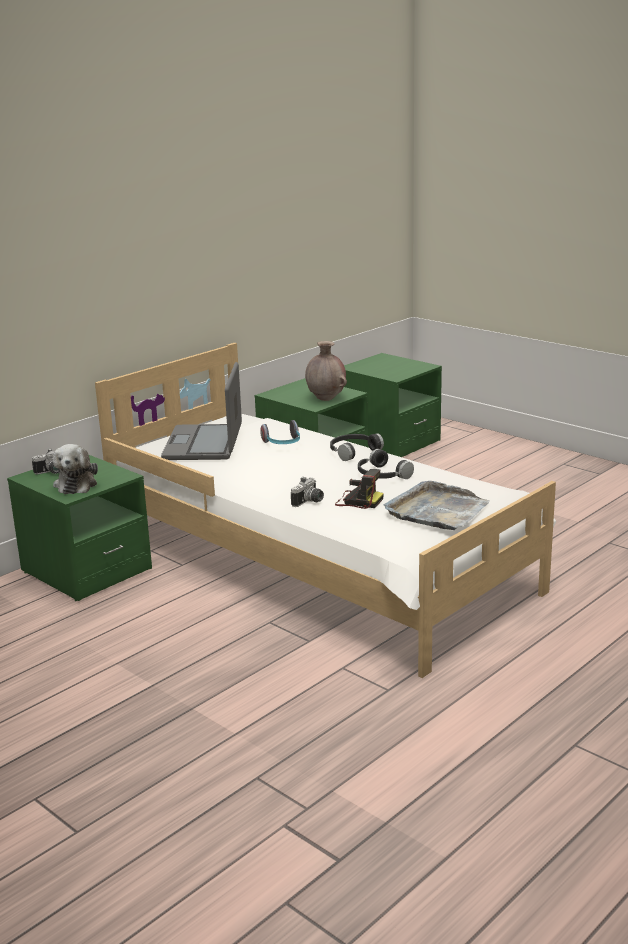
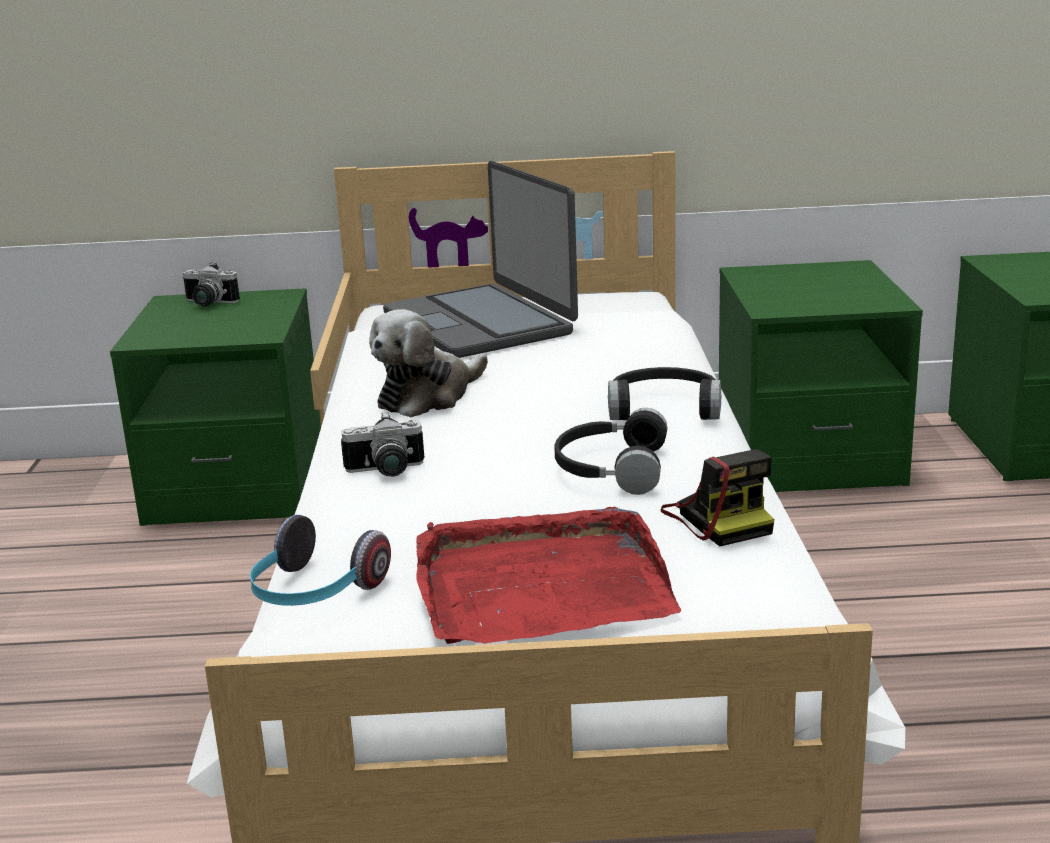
camera: 45 degrees right, 0 degrees up
plush toy [53,444,98,494] -> plush toy moved to [369,309,488,418]
laptop [161,362,242,460] -> laptop turned 75 degrees counterclockwise [383,161,578,358]
headphones [260,420,300,444] -> headphones moved to [250,515,391,606]
brown vase [305,341,347,401] -> none
camera [335,469,384,509] -> camera moved to [661,449,774,546]
grey tray [384,481,490,530] -> red tray [416,507,681,644]

